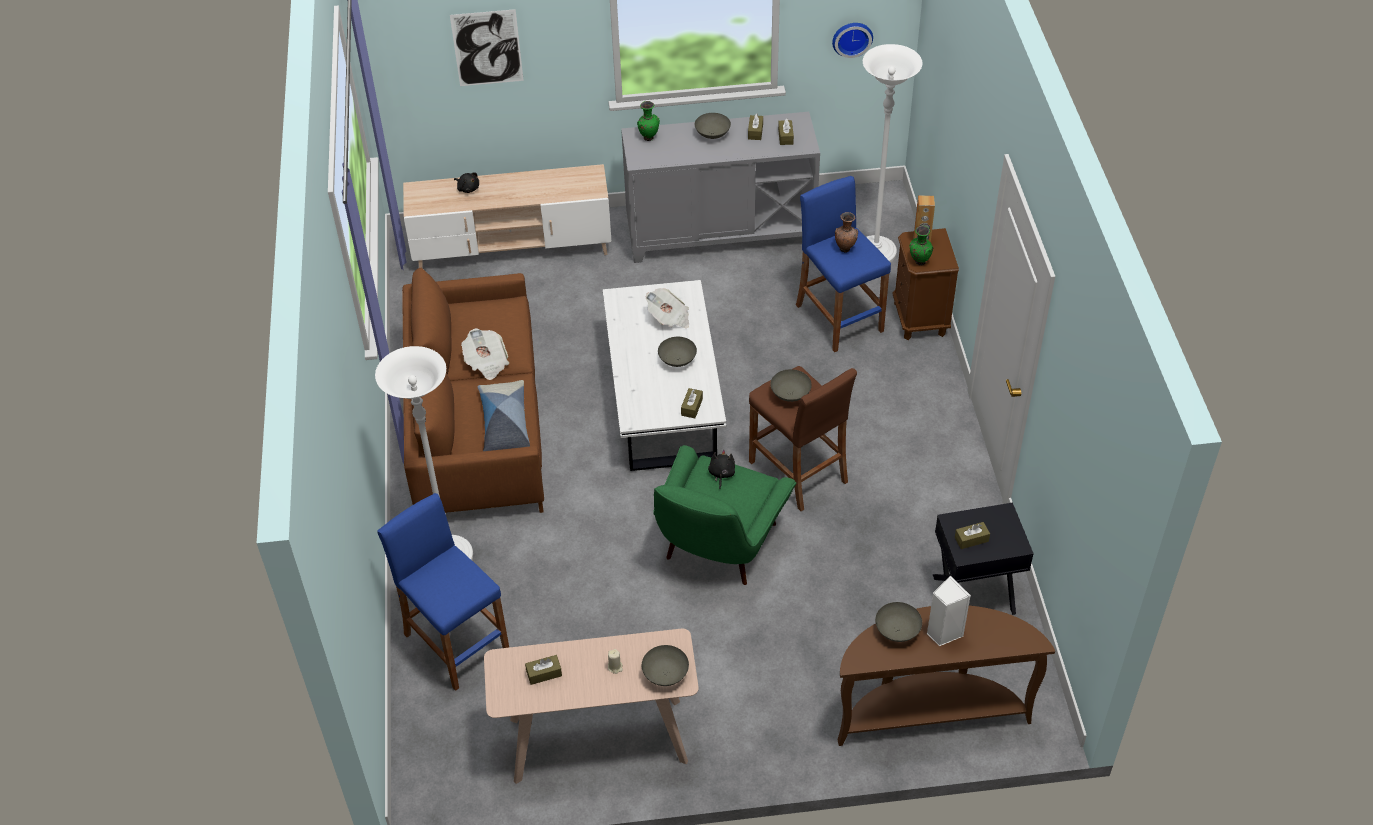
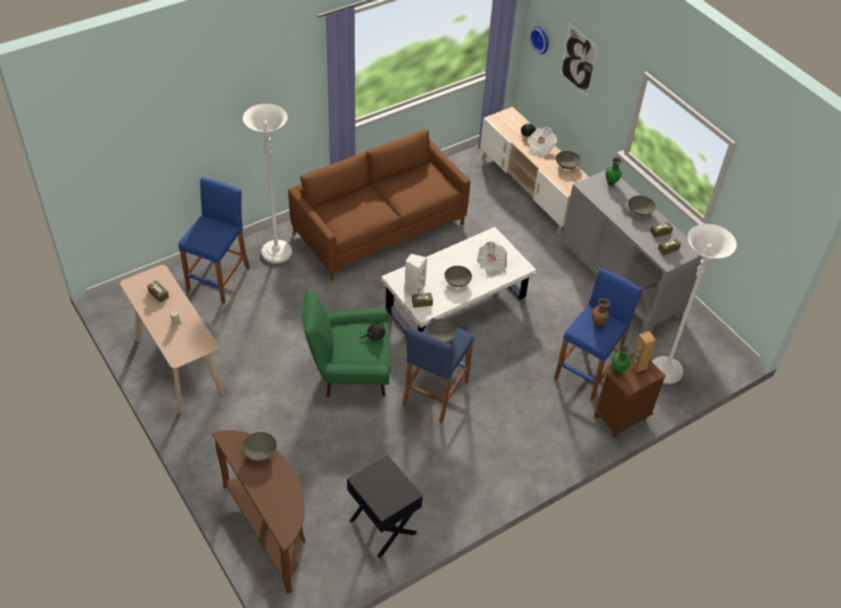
camera: 60 degrees right, 0 degrees up
newspaper [461,328,509,380] -> newspaper moved to [528,127,557,157]
pillow [478,380,530,451] -> none
grey bowl [642,645,689,686] -> grey bowl moved to [556,151,581,169]
brown stool [749,366,857,511] -> blue stool [402,318,474,423]
wall clock [832,23,873,58] -> wall clock moved to [529,26,549,54]
white speaker [927,575,971,646] -> white speaker moved to [404,254,427,294]
brown tissue box [955,522,990,549] -> none

